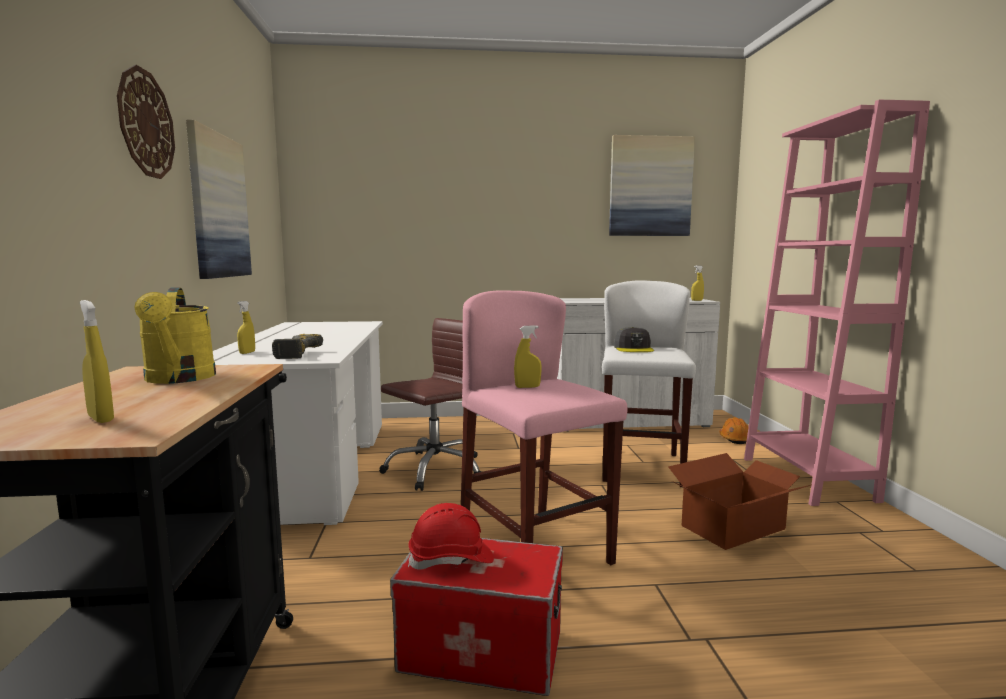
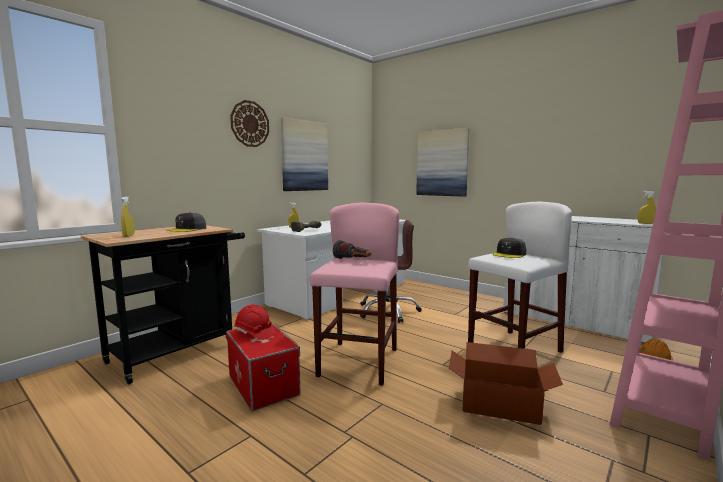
camera: 45 degrees right, 0 degrees up
yellow watering can [134,287,216,384] -> grey cap [167,212,206,232]
yellow spray bottle [514,325,542,388] -> flashlight [333,240,371,259]
picture [609,135,695,236] -> picture moved to [416,128,470,197]

